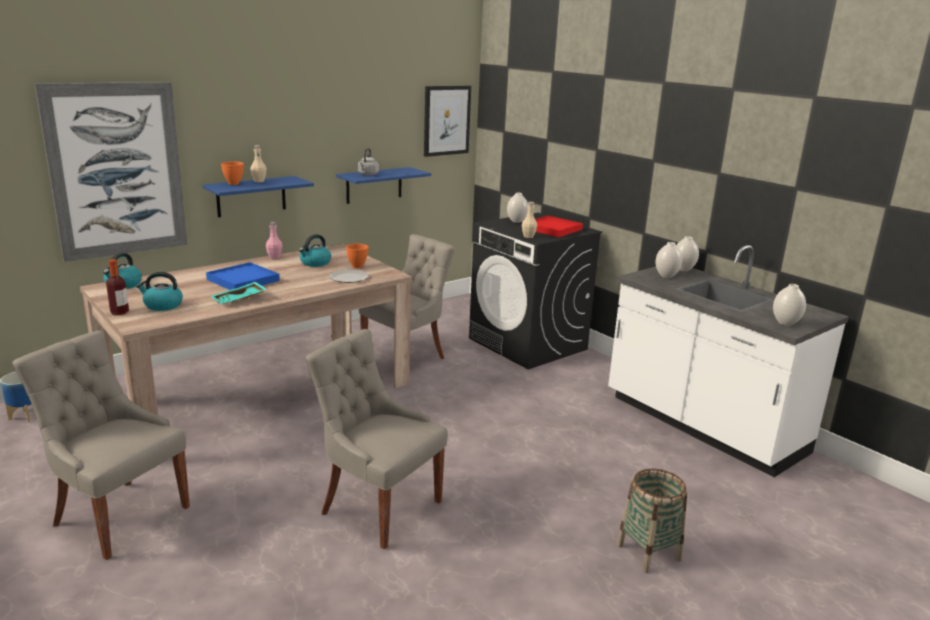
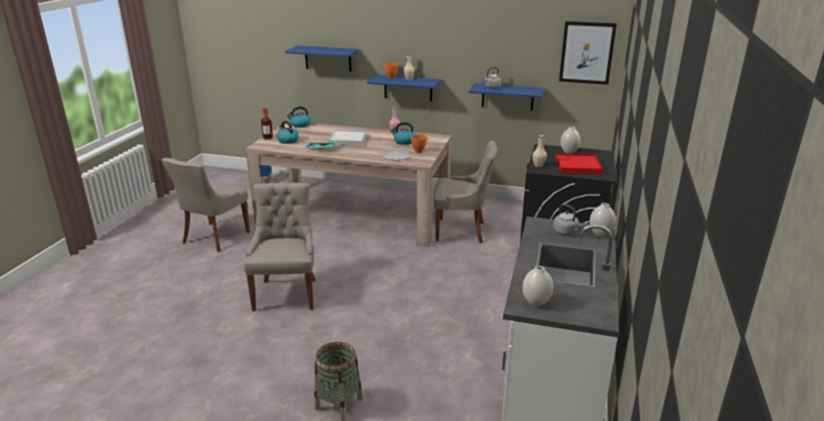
camera: 55 degrees right, 5 degrees up
grey chair [12,330,190,560] -> grey chair turned 150 degrees counterclockwise [161,158,250,252]
picture [35,82,187,262] -> blue shelf [285,45,359,72]
blue tray [206,262,280,290] -> white tray [328,129,366,146]
white vase [656,242,682,278] -> grey kettle [553,204,583,235]

